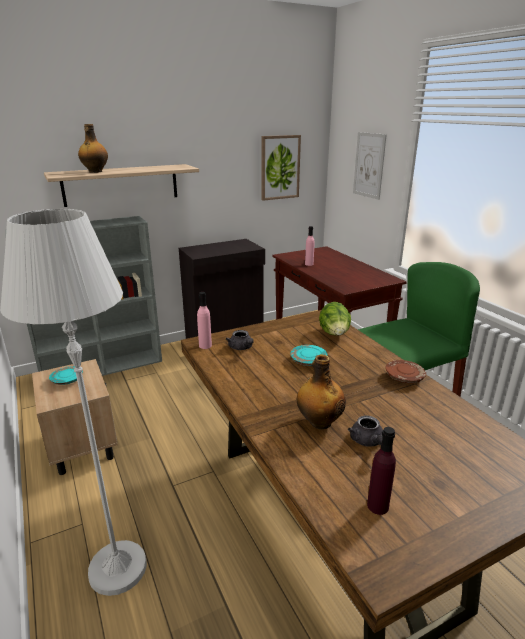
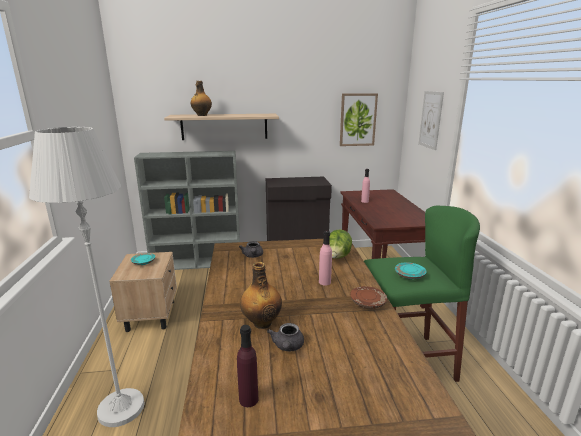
camera: 20 degrees right, 5 degrees down
pink bottle [197,292,212,349] -> pink bottle moved to [319,231,332,285]
turquoise plate [290,345,328,366] -> turquoise plate moved to [395,262,427,279]

